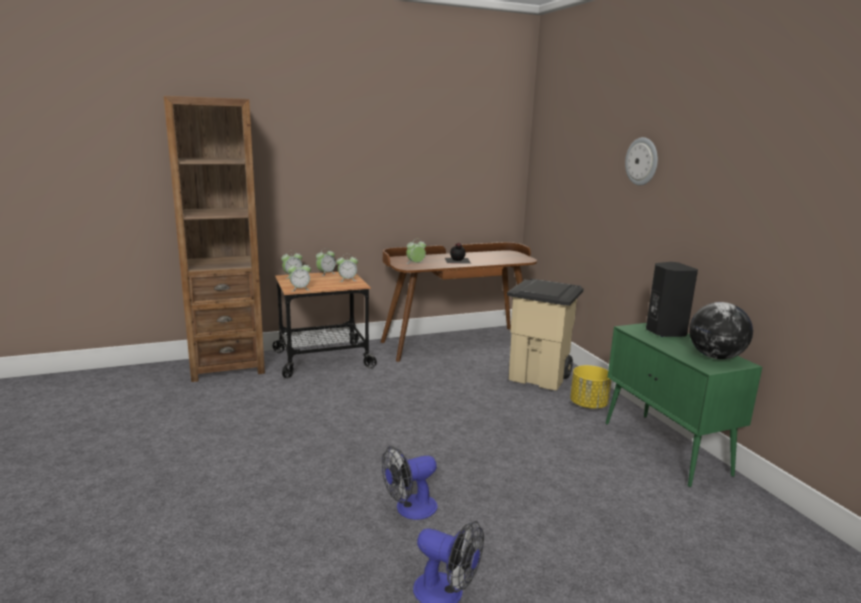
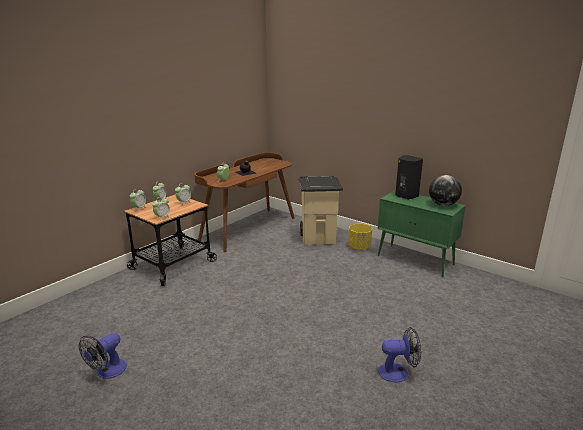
camera: 30 degrees left, 5 degrees up
brown bookcase [164,96,265,382] -> none
fan [382,446,437,520] -> fan moved to [79,333,127,379]
wall clock [625,137,658,186] -> none

